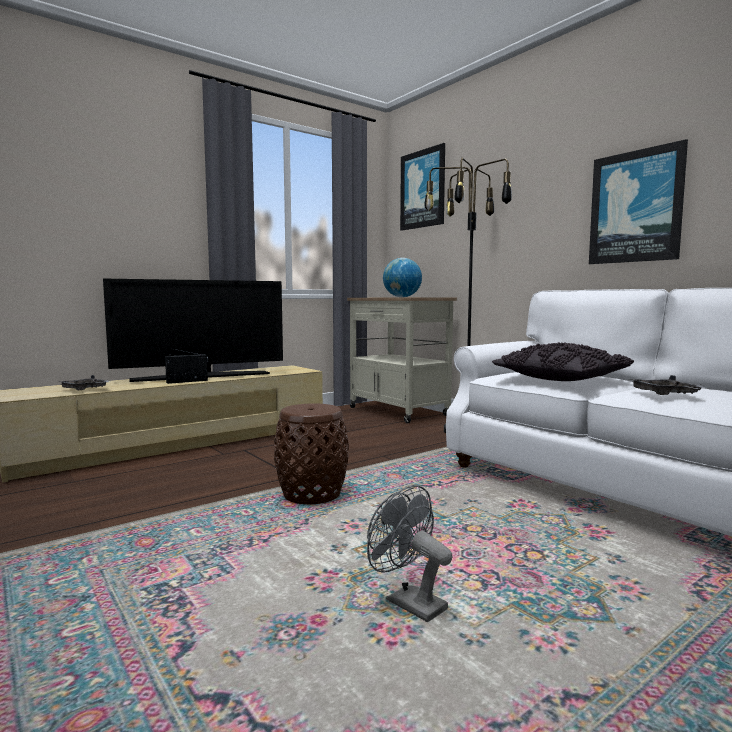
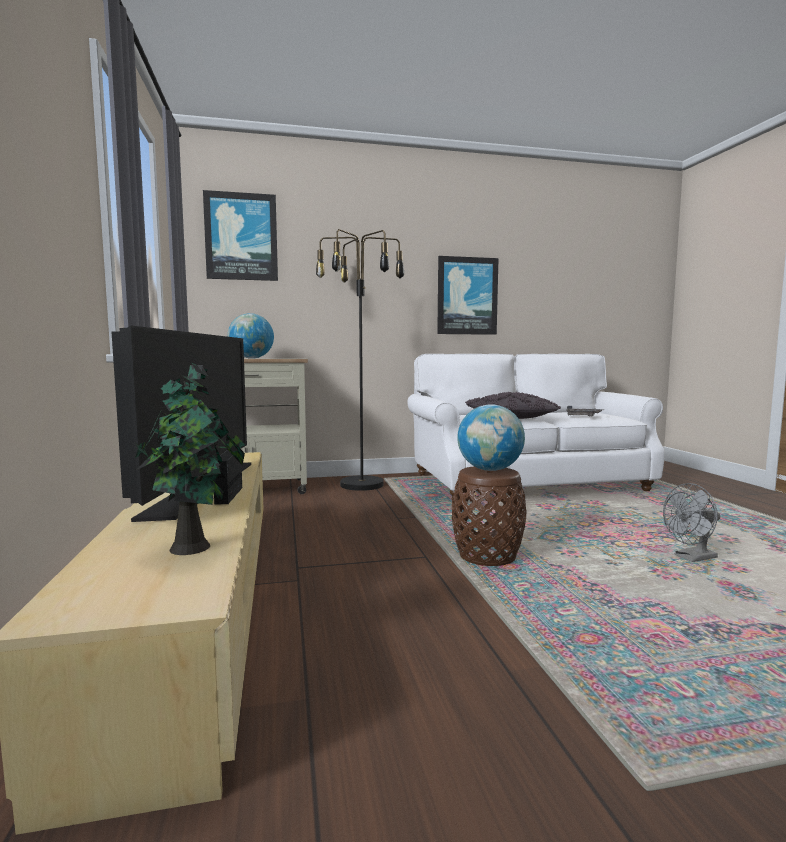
camera: 65 degrees left, 0 degrees up
grey tray [60,375,110,390] -> potted plant [135,362,245,555]
none -> globe [457,404,525,471]

